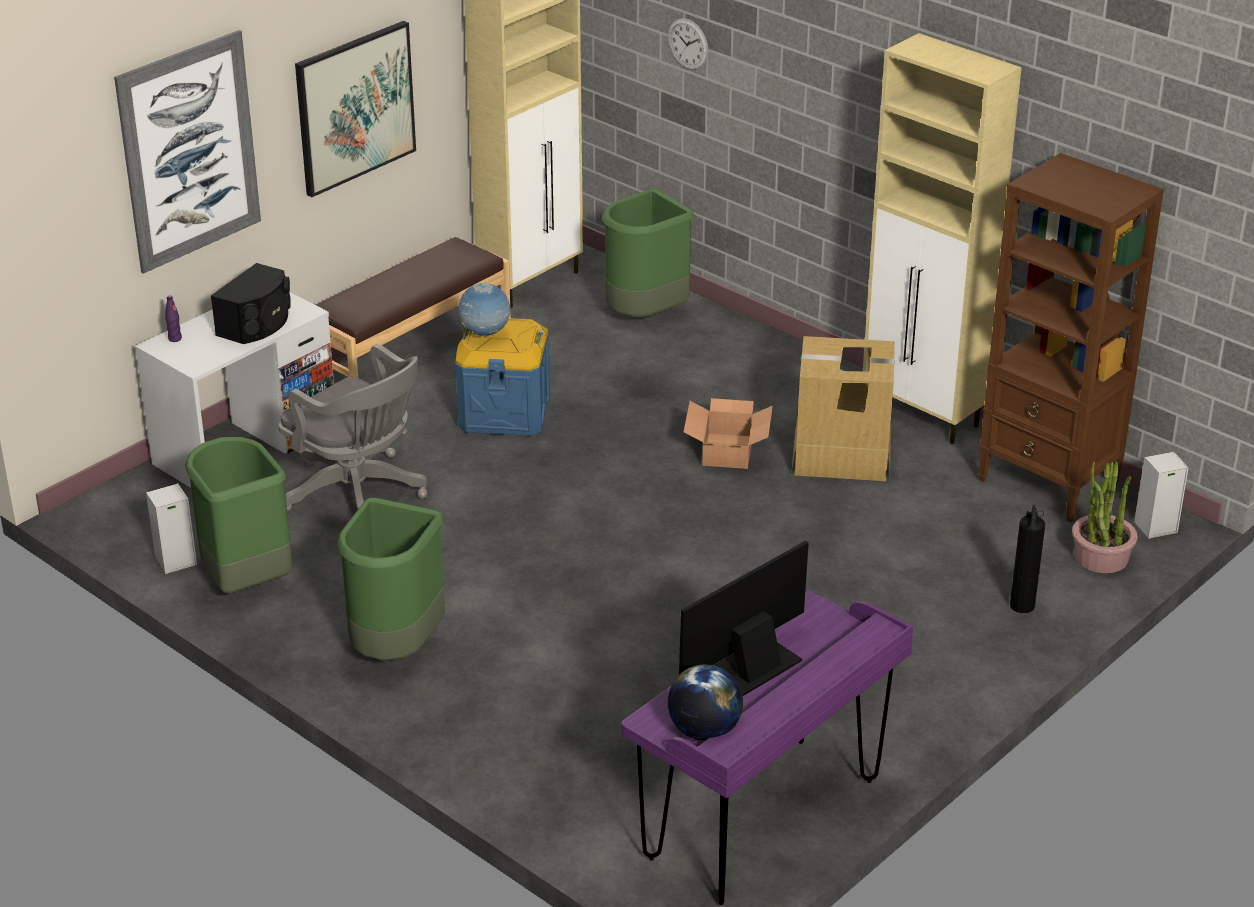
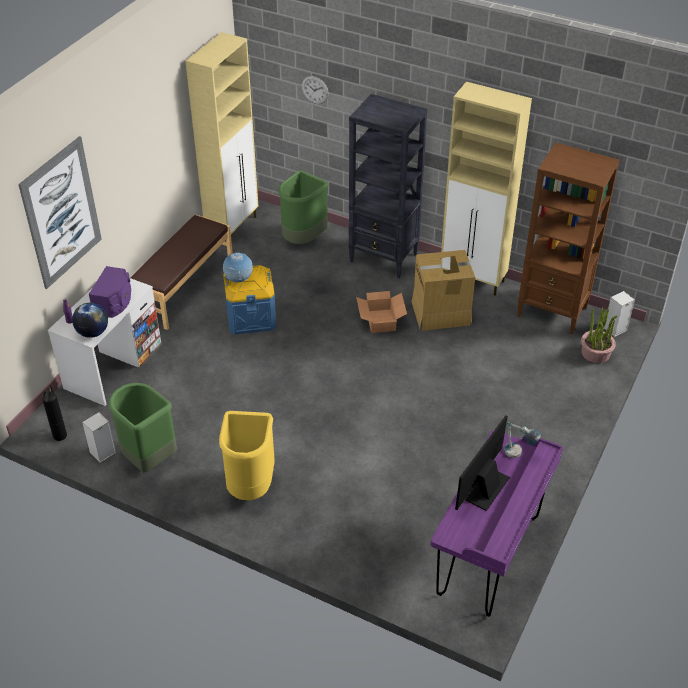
camera: 15 degrees left, 10 degrees up
black speaker [211,263,291,344] -> purple speaker [89,266,131,318]
grey office chair [278,344,427,512] -> none
picture [295,21,416,197] -> none
green trash can [337,498,445,661] -> yellow trash can [219,411,275,500]
globe [668,664,743,740] -> globe moved to [72,303,108,338]
fire extinguisher [1010,505,1045,613] -> fire extinguisher moved to [42,385,67,441]
none -> black bookcase [349,94,428,278]
none -> table lamp [504,422,541,458]

